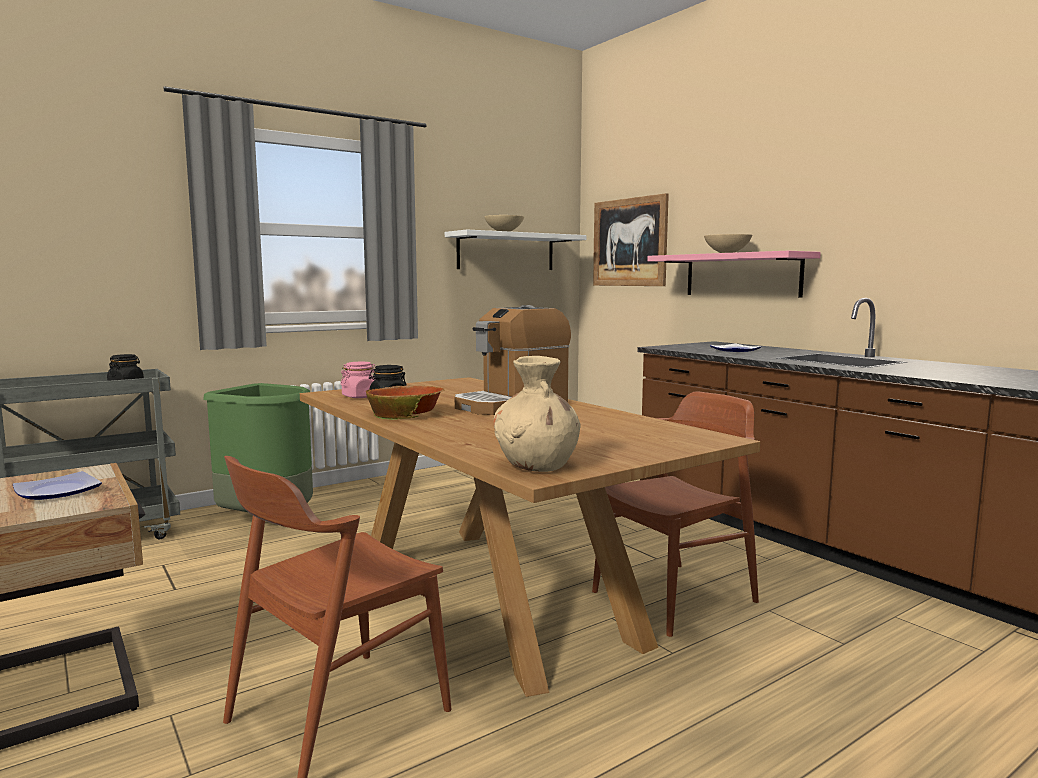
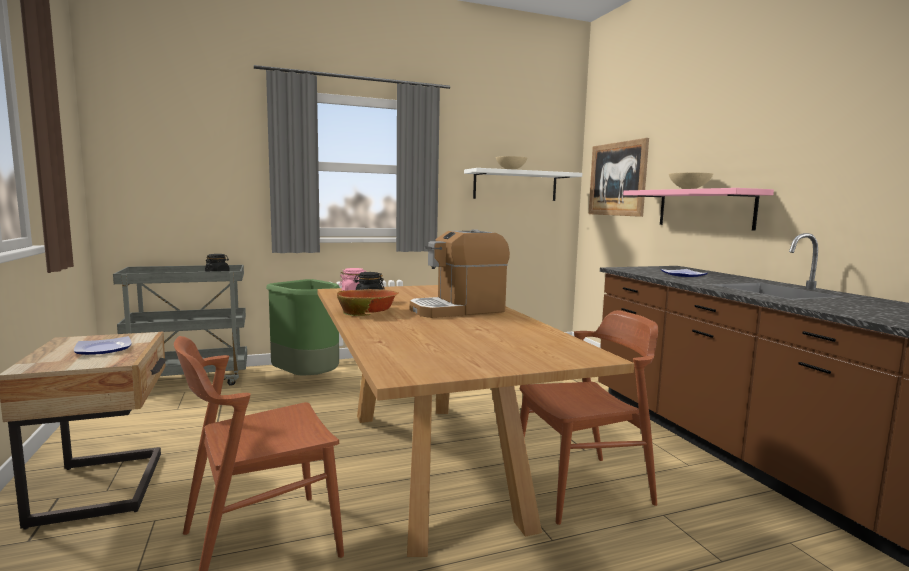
camera: 15 degrees right, 0 degrees up
beige vase [493,356,581,472] -> none

